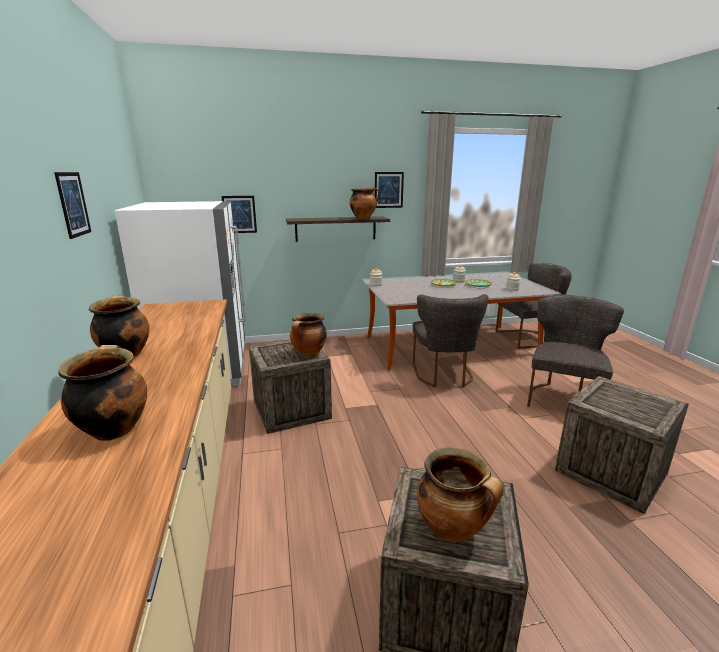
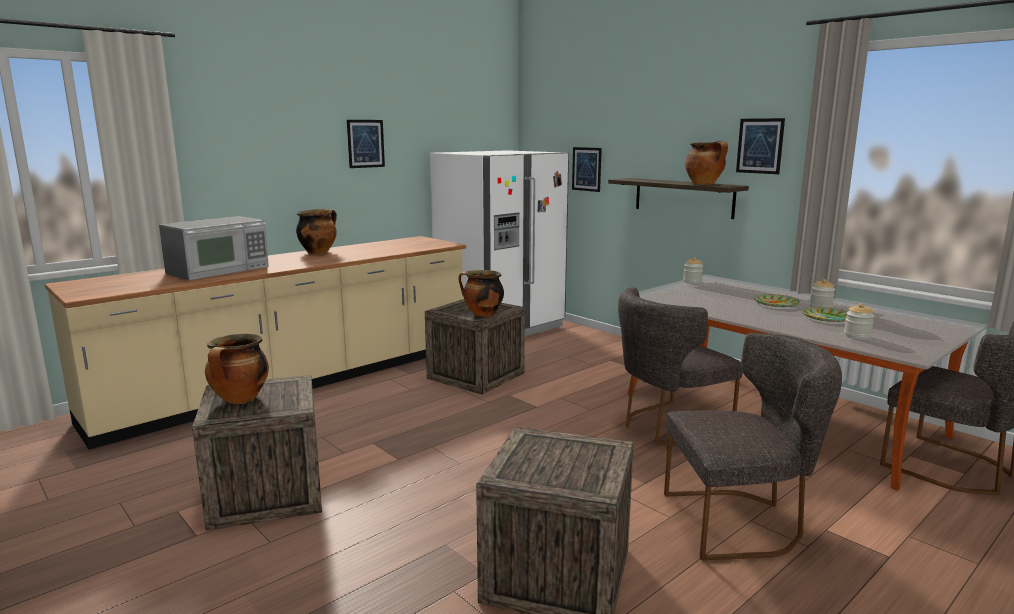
camera: 60 degrees right, 5 degrees down
cooking pot [58,345,147,441] -> microwave [159,216,269,281]

